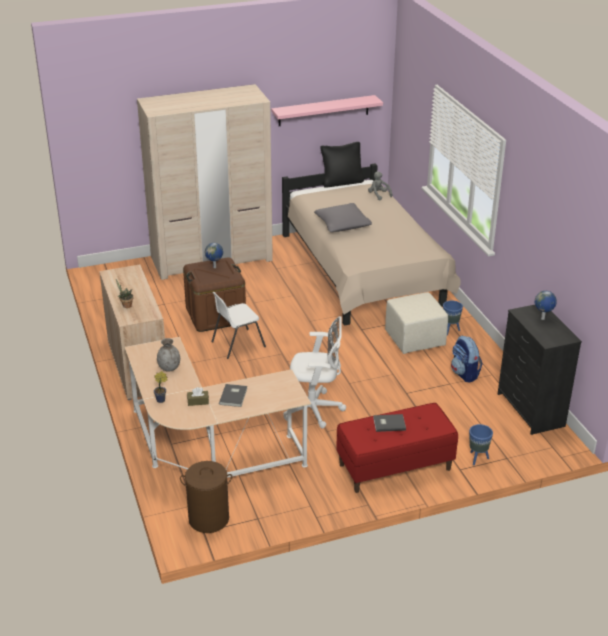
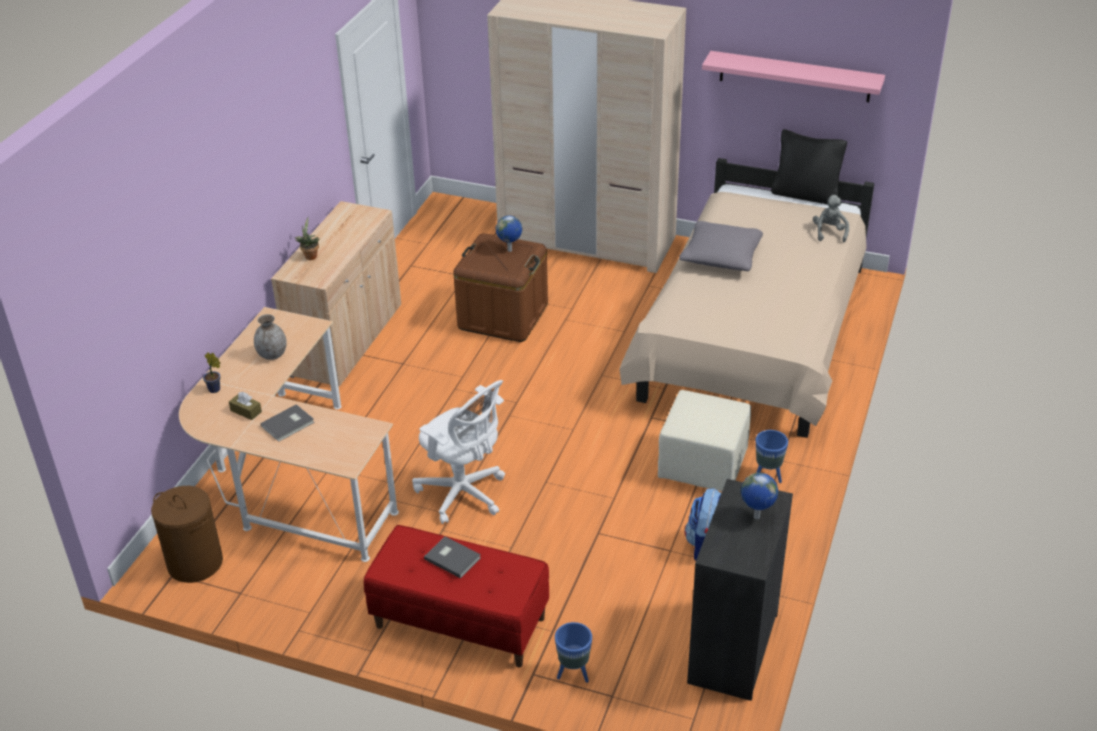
camera: 40 degrees right, 5 degrees up
white chair [212,292,266,359] -> none

